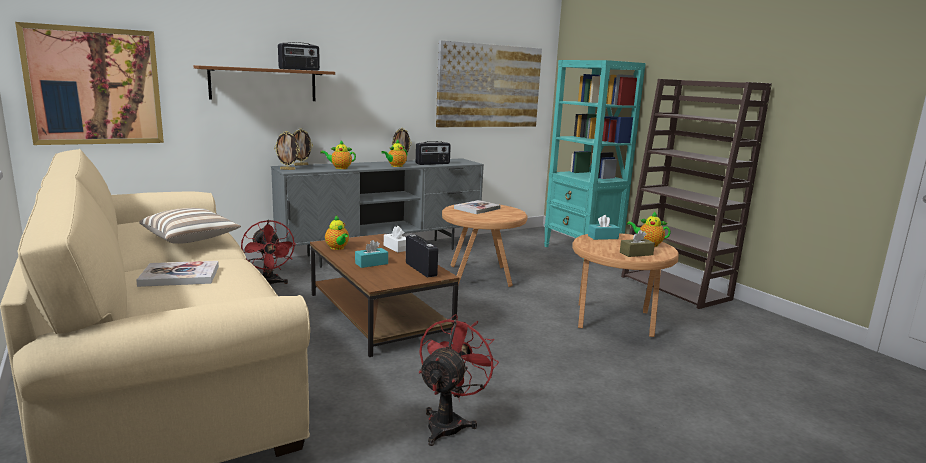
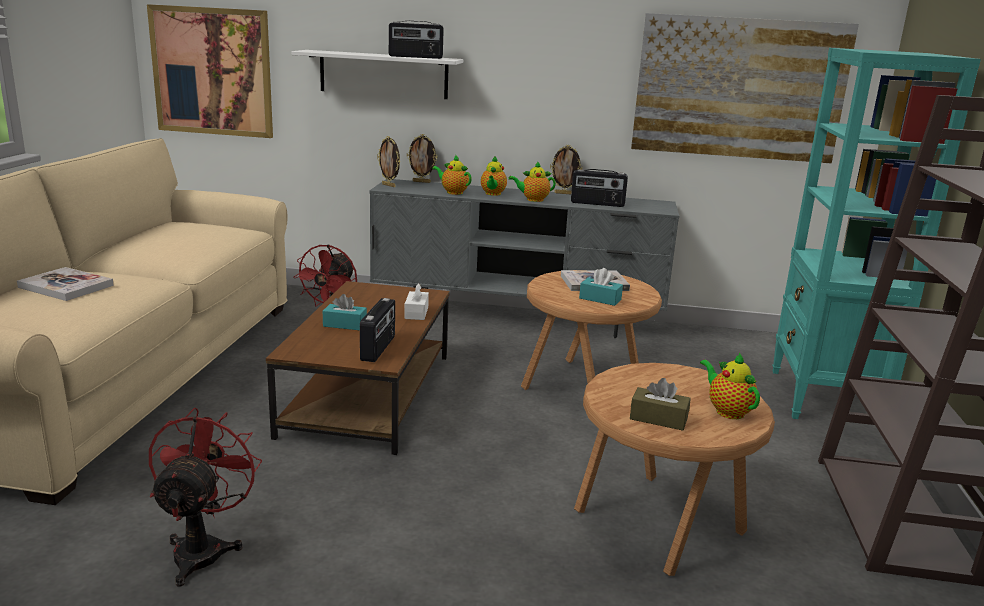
camera: 40 degrees right, 5 degrees up
pillow [139,208,241,244] -> none
brown shelf [194,65,335,101] -> white shelf [291,50,463,99]
teapot [325,216,349,250] -> teapot moved to [481,156,507,196]
red fan [419,314,499,446] -> red fan turned 60 degrees counterclockwise [149,408,262,587]
turquoise tissue box [588,215,620,240] -> turquoise tissue box moved to [579,268,623,306]

